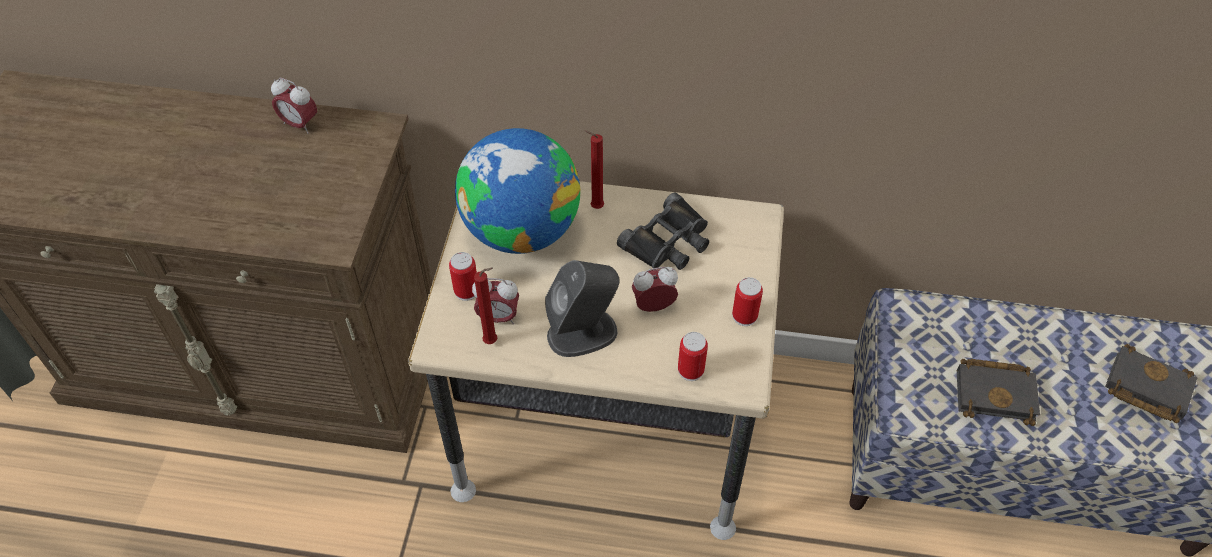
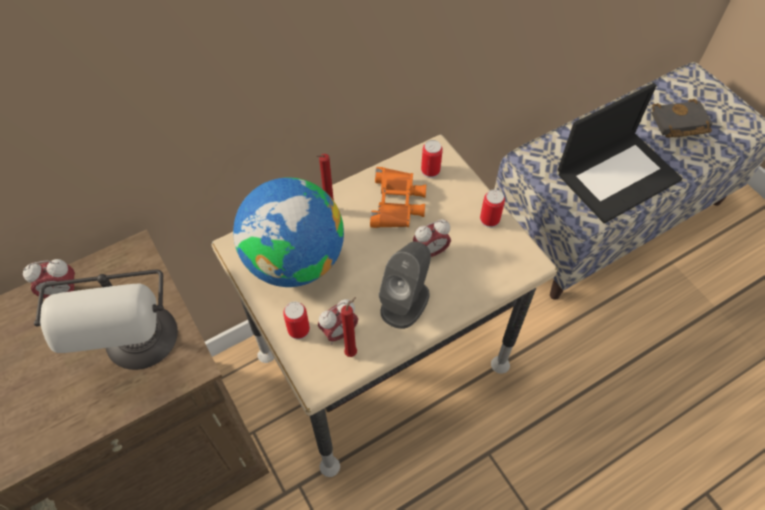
camera: 40 degrees left, 5 degrees up
black binoculars [617,192,709,270] -> orange binoculars [370,167,426,228]
alarm clock [632,267,678,312] -> alarm clock turned 150 degrees counterclockwise [413,219,451,257]
can [678,332,708,381] -> can moved to [421,140,443,178]
black book [957,359,1040,426] -> laptop [558,83,683,224]
none -> table lamp [34,269,178,370]

